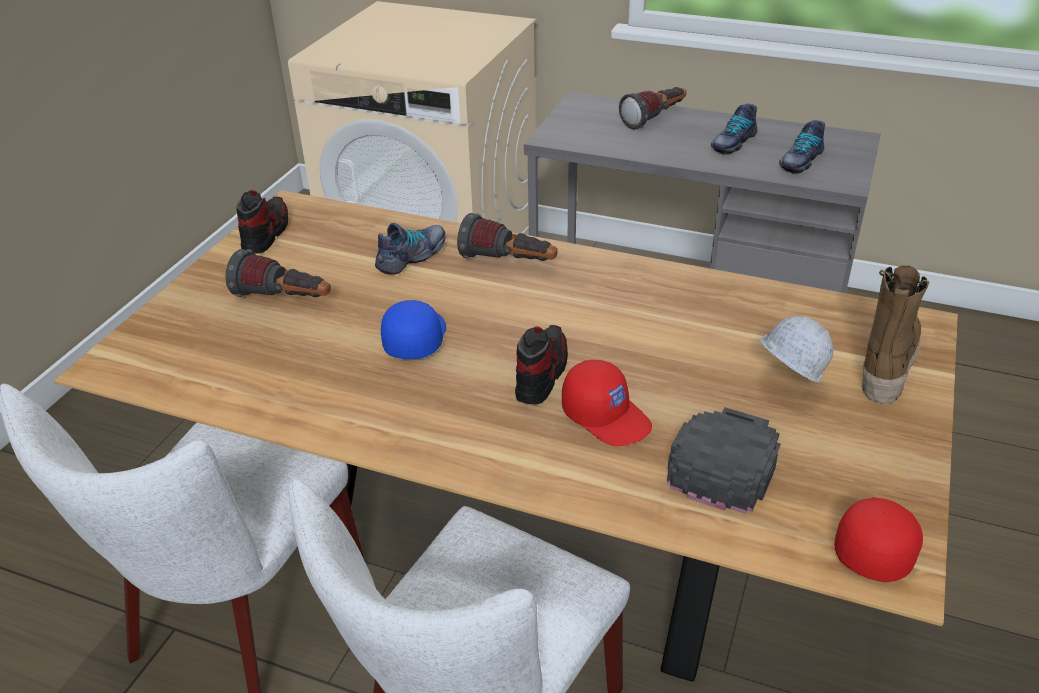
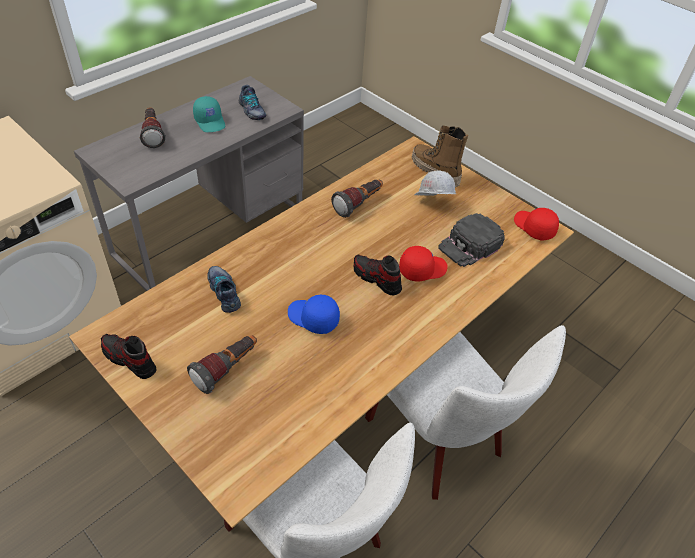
camera: 70 degrees left, 10 degrees up
flashlight [457,213,558,261] -> flashlight moved to [331,180,383,218]
black cap [667,407,781,514] -> black cap turned 90 degrees counterclockwise [438,213,505,267]
shoe [711,104,757,155] -> turquoise cap [193,96,225,132]

